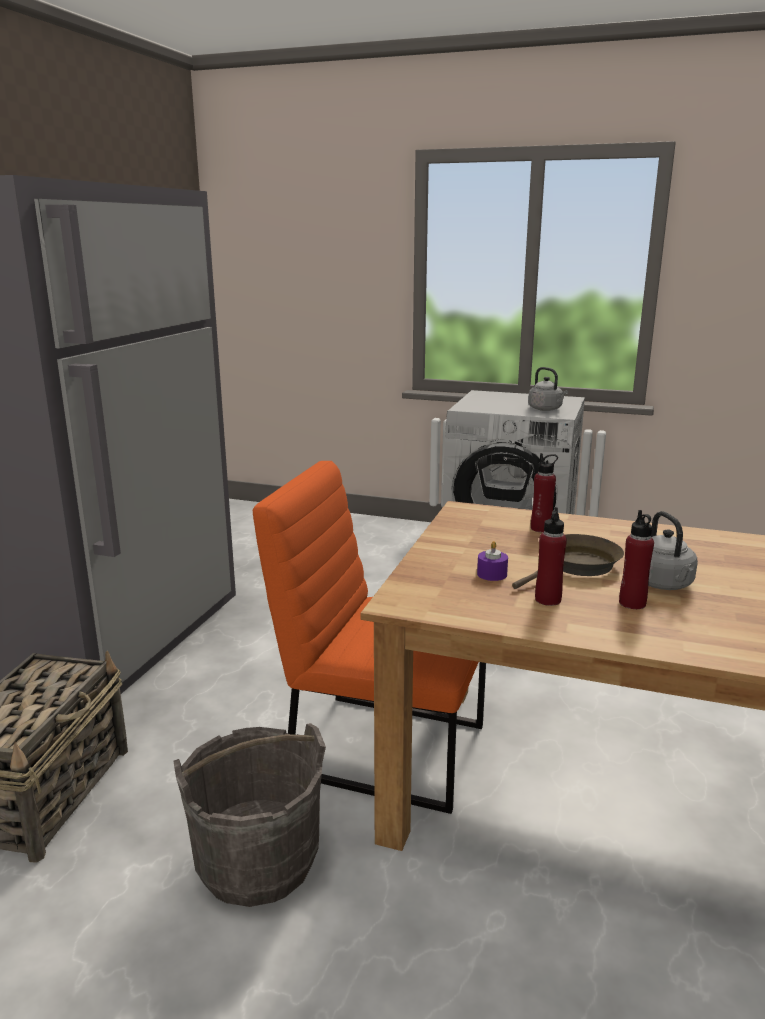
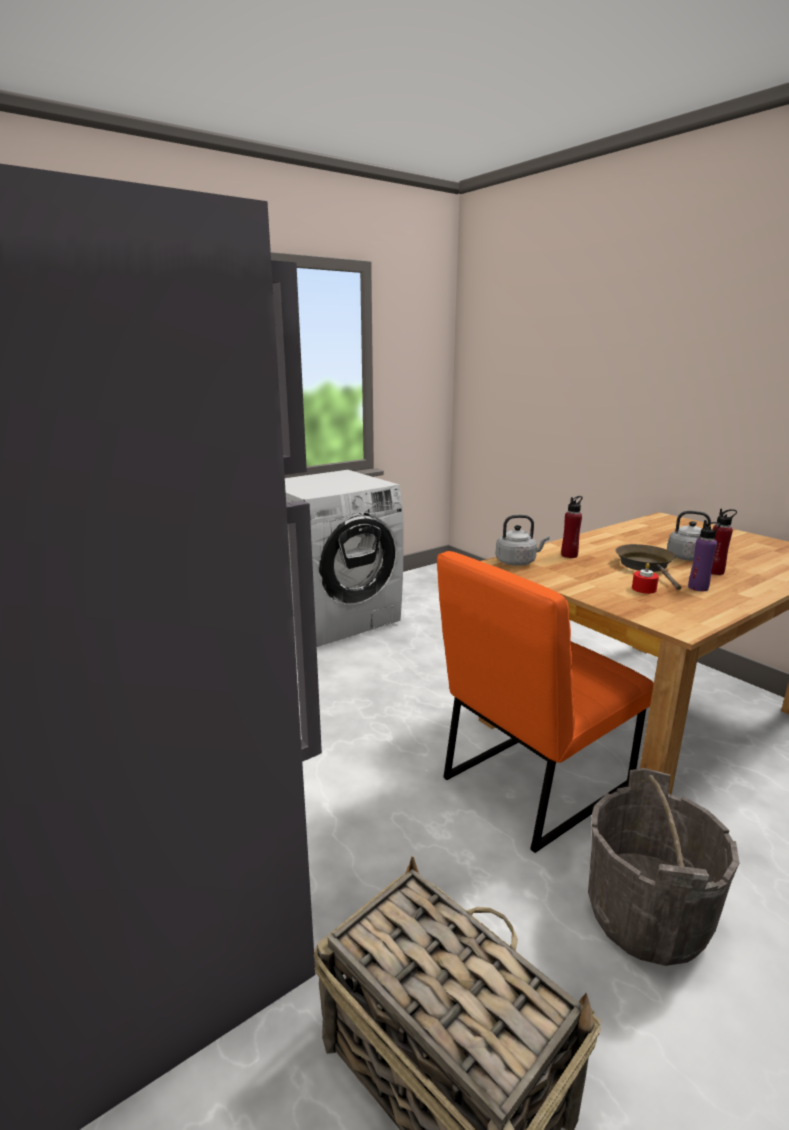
camera: 55 degrees left, 0 degrees up
purple candle [477,541,508,581] -> red candle [632,563,659,594]
grey kettle [528,367,568,411] -> grey kettle moved to [496,515,550,566]
red bottle [535,507,567,606] -> purple bottle [688,520,721,591]

